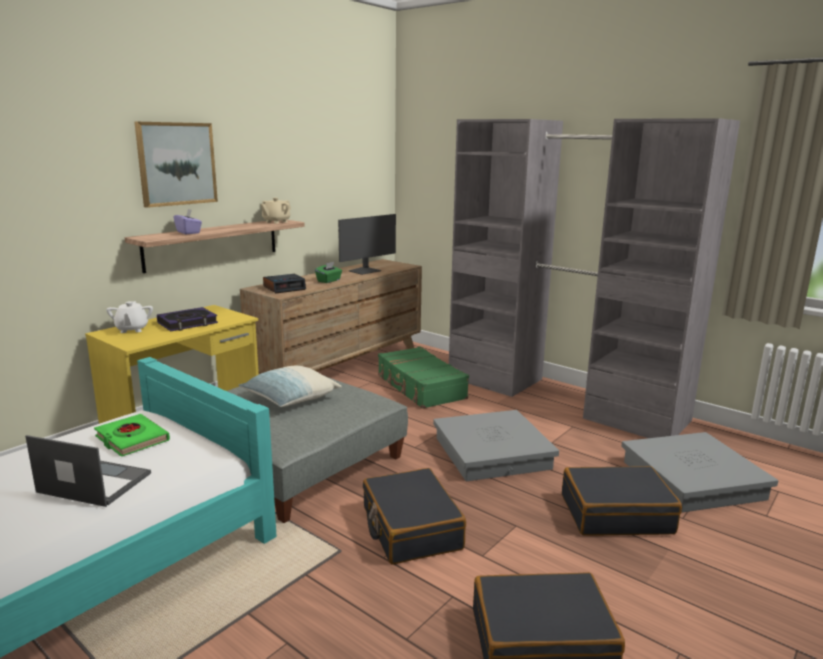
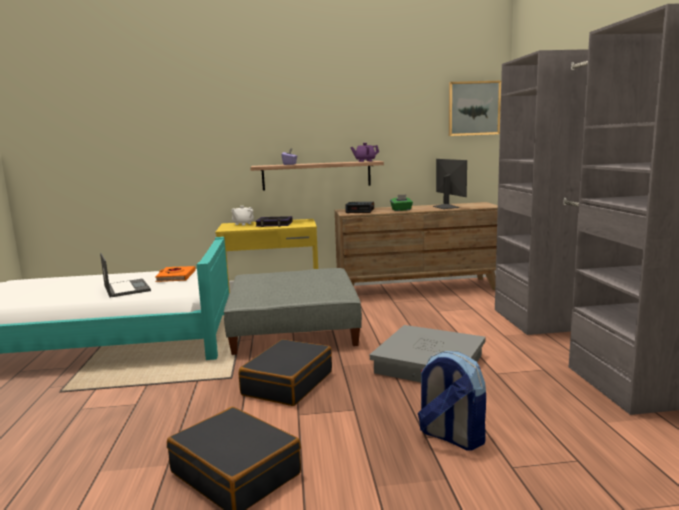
camera: 45 degrees right, 5 degrees down
green book [94,414,170,457] -> orange book [155,266,196,282]
picture [134,122,218,208] -> picture moved to [449,81,501,136]
pillow [239,365,342,407] -> none
beige teapot [261,198,291,224] -> purple teapot [350,143,379,162]
monitor [338,214,396,275] -> monitor turned 105 degrees counterclockwise [433,159,467,209]
green suitcase [378,347,469,409] -> none
black suitcase [562,466,682,536] -> backpack [418,351,486,451]
grey storage box [621,432,778,513] -> none

